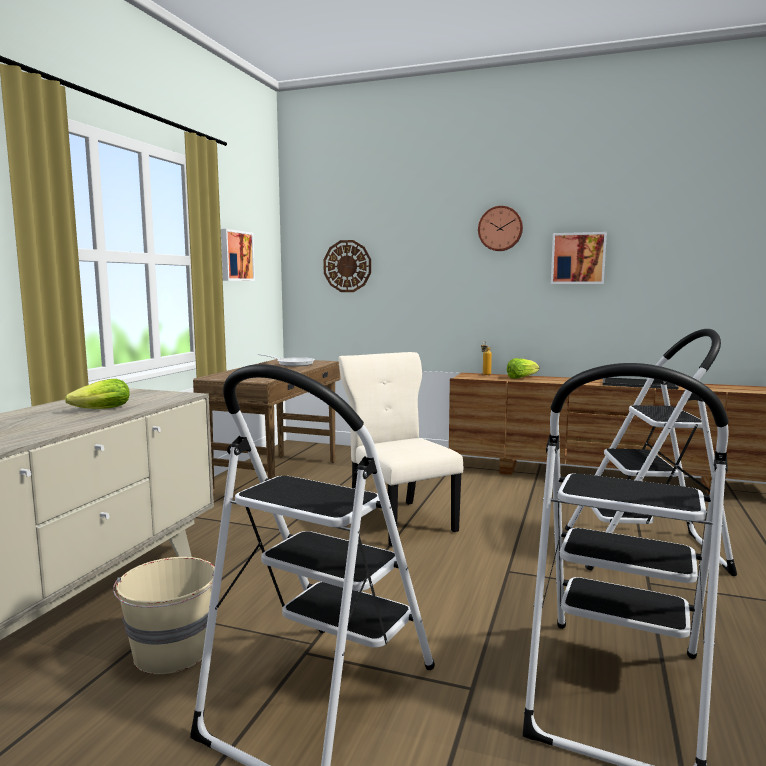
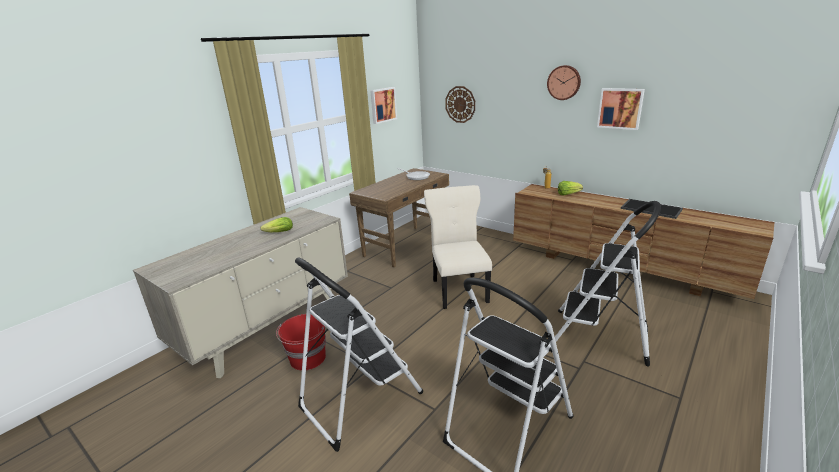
camera: 20 degrees right, 15 degrees up
beige bucket [113,557,215,674] -> red bucket [276,314,326,371]

